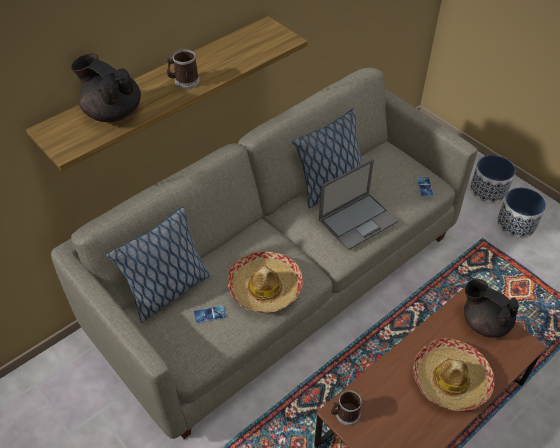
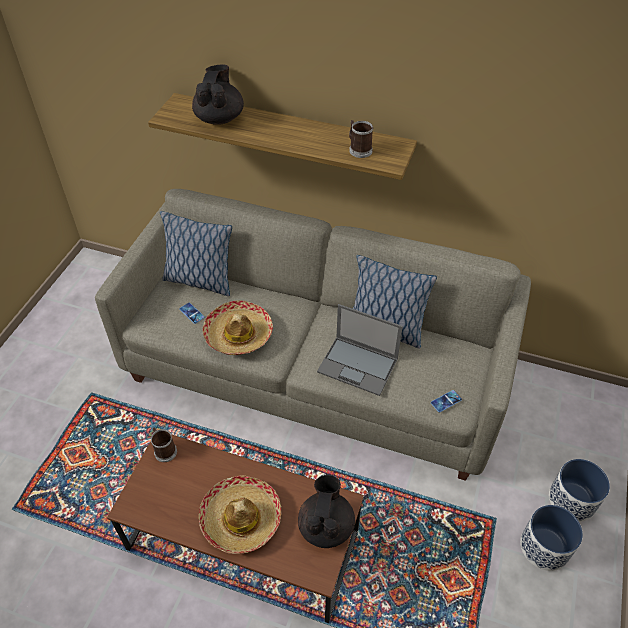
camera: 60 degrees right, 0 degrees up
mug [166,49,200,89] -> mug moved to [349,120,373,158]

